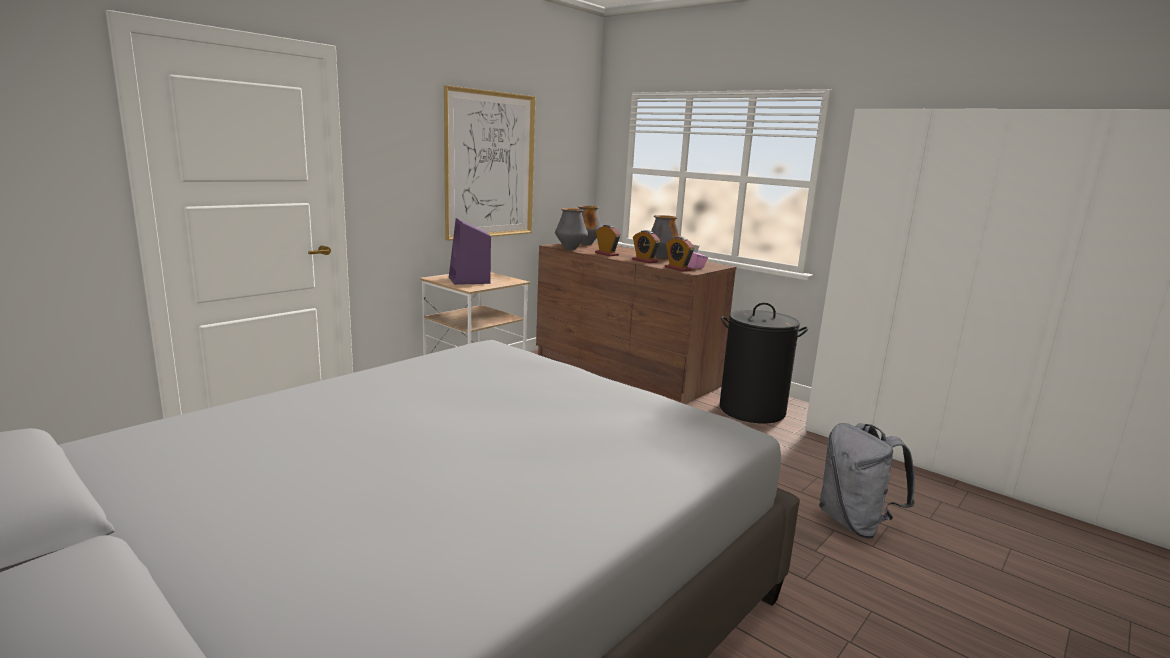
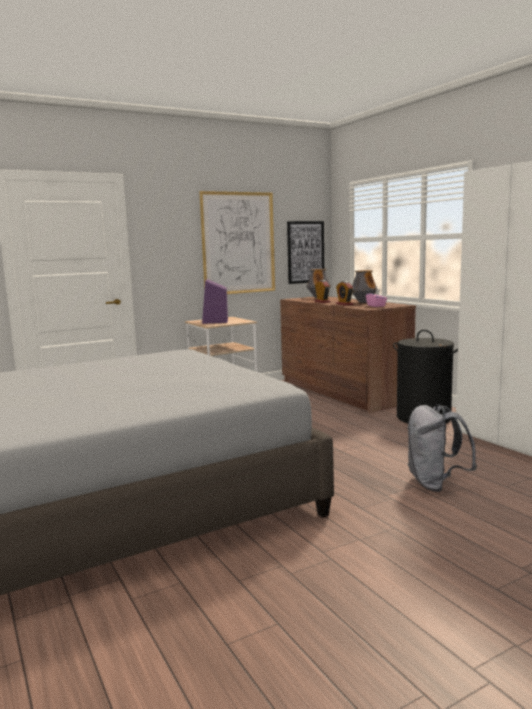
camera: 20 degrees right, 5 degrees down
vase [555,208,588,250] -> none
alarm clock [665,237,695,272] -> none
none -> picture [287,221,324,284]

